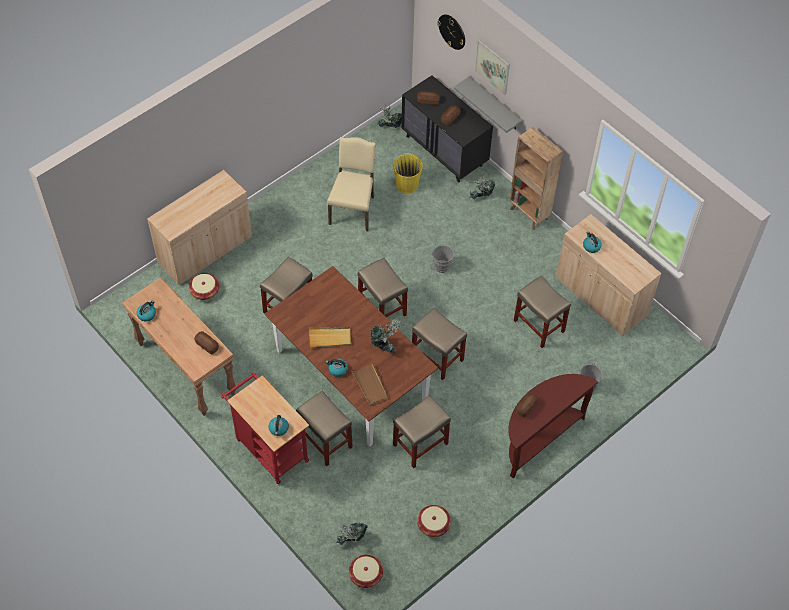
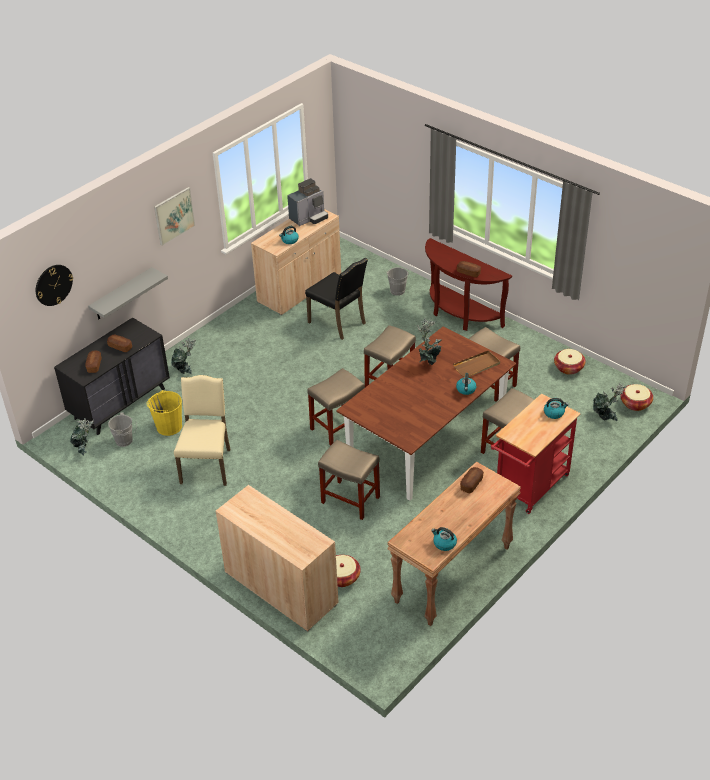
camera: 95 degrees left, 15 degrees down
beige tray [309,327,351,347] -> none
beige chair [327,137,376,231] -> beige chair turned 90 degrees clockwise [174,375,230,486]
grey bucket [432,245,455,273] -> grey bucket moved to [108,413,137,447]
picture [475,40,510,96] -> picture moved to [154,187,195,246]
brown bookcase [509,127,563,230] -> none
beige stool [514,276,571,348] -> black chair [305,258,368,340]
none -> coffee machine [287,178,328,226]

